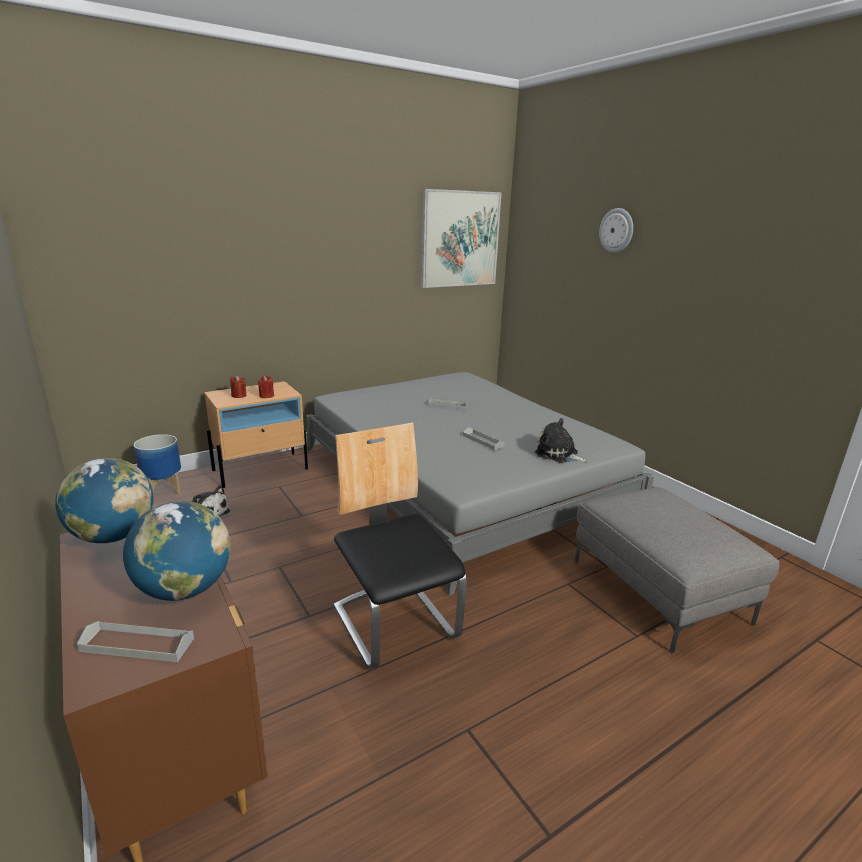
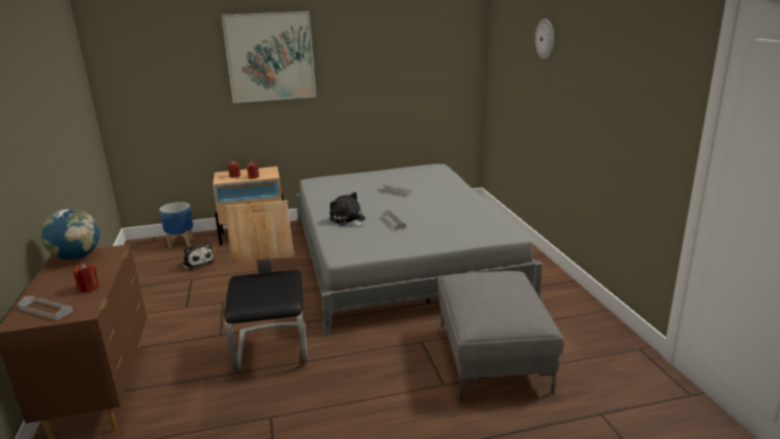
camera: 20 degrees right, 0 degrees up
globe [123,501,230,601] -> red candle [73,263,99,293]
picture [421,189,502,288] -> picture moved to [221,11,317,103]
plush toy [534,418,589,463] -> plush toy moved to [330,192,365,227]

